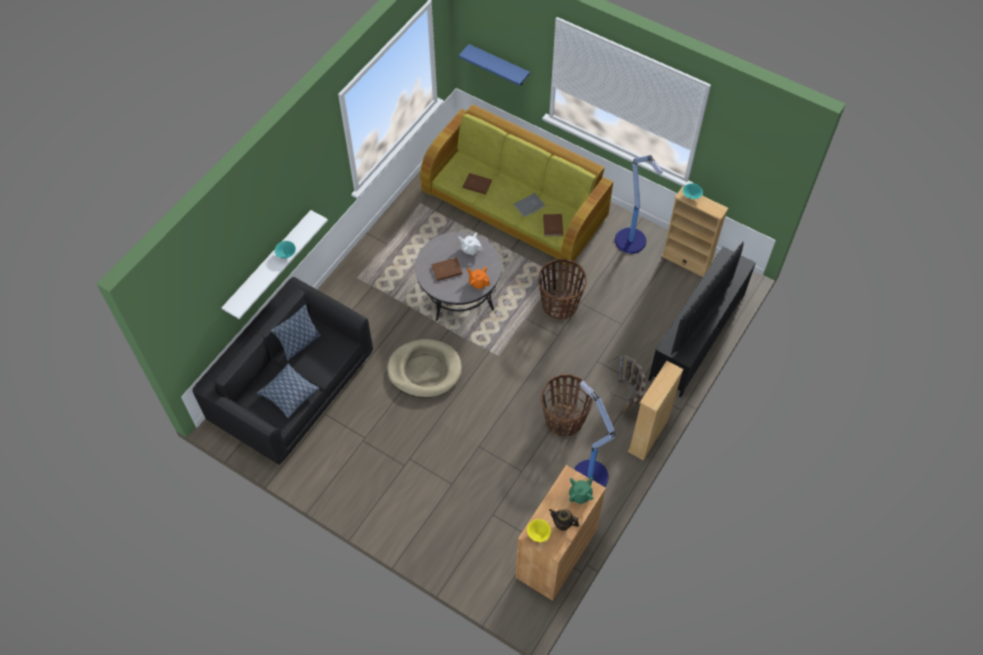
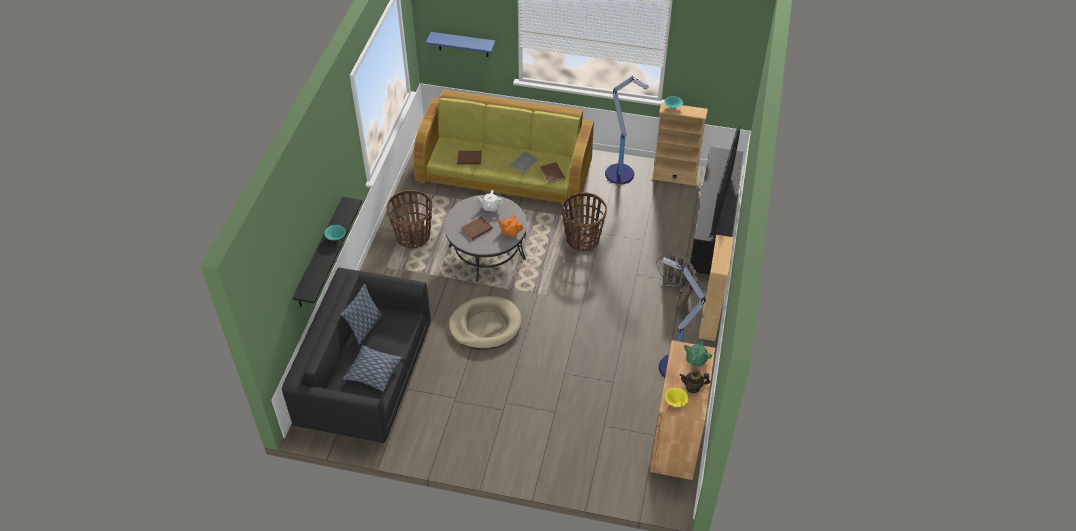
camera: 20 degrees left, 10 degrees down
white shelf [221,210,328,319] -> black shelf [293,197,362,307]
basket [541,374,593,437] -> basket moved to [386,190,432,249]

